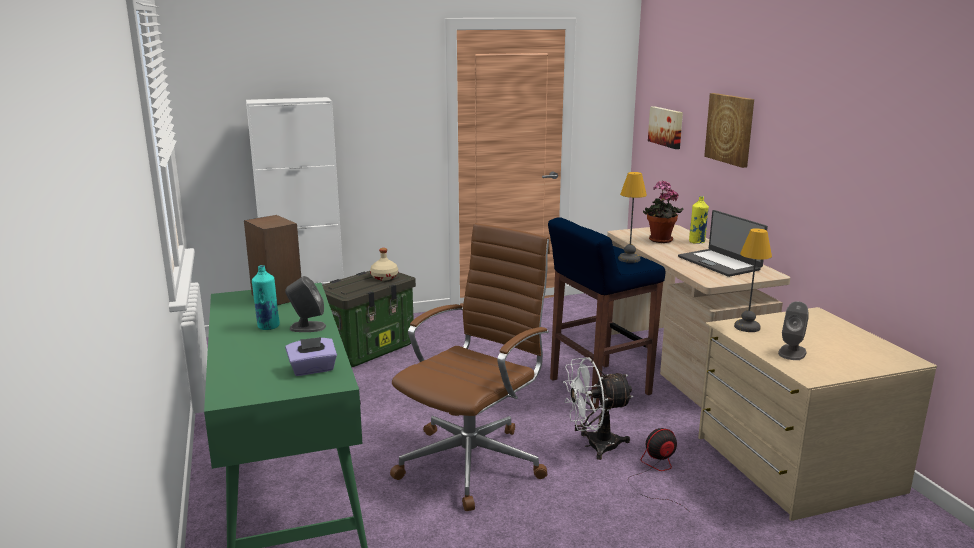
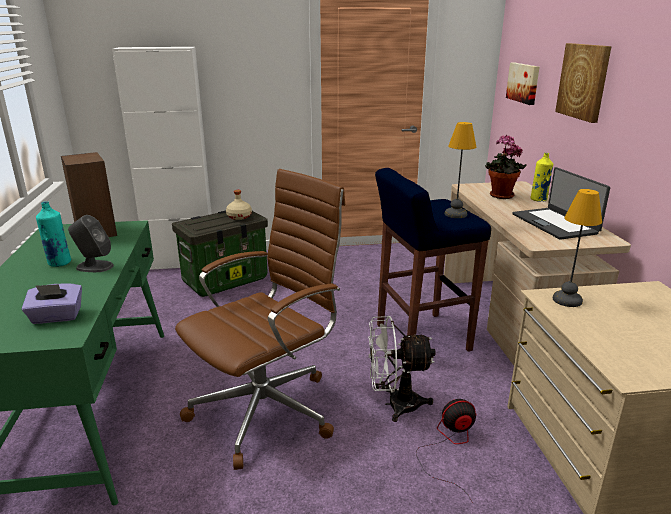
camera: 10 degrees right, 5 degrees up
grey speaker [778,301,809,360] -> none

